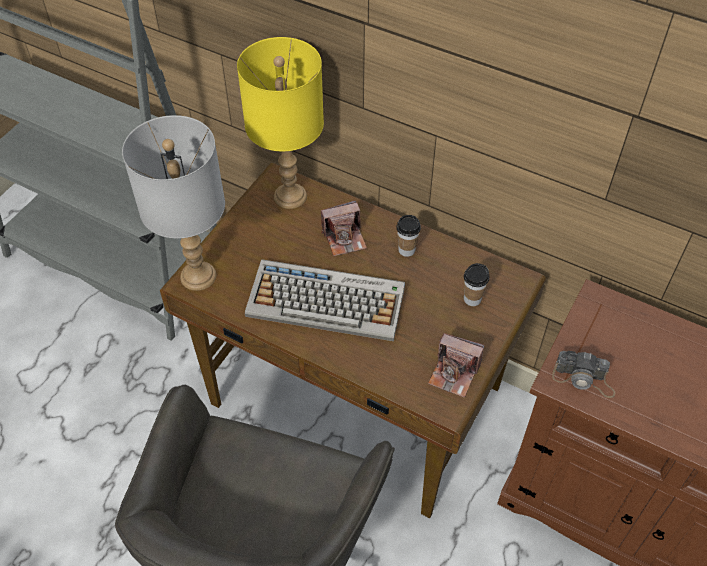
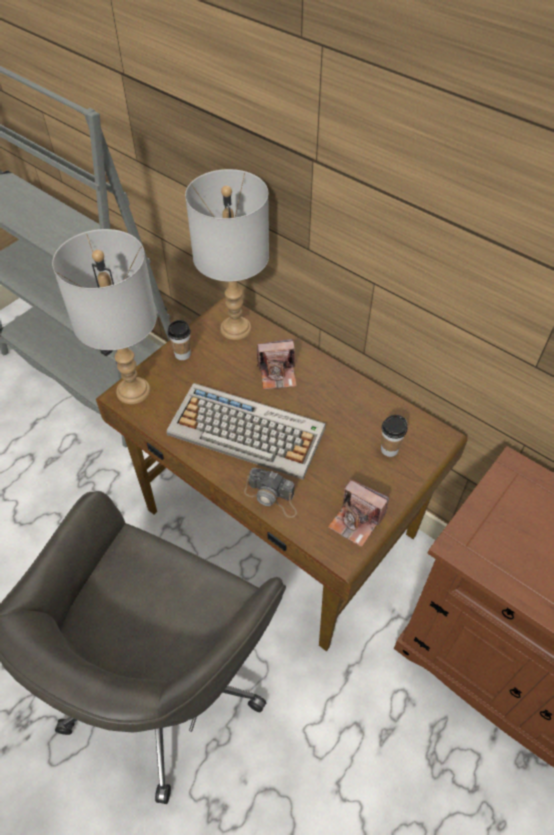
camera: 10 degrees right, 0 degrees up
yellow table lamp [237,37,324,209] -> grey table lamp [185,169,269,340]
cup [396,215,421,257] -> cup moved to [168,320,191,360]
camera [552,351,615,398] -> camera moved to [244,468,297,518]

